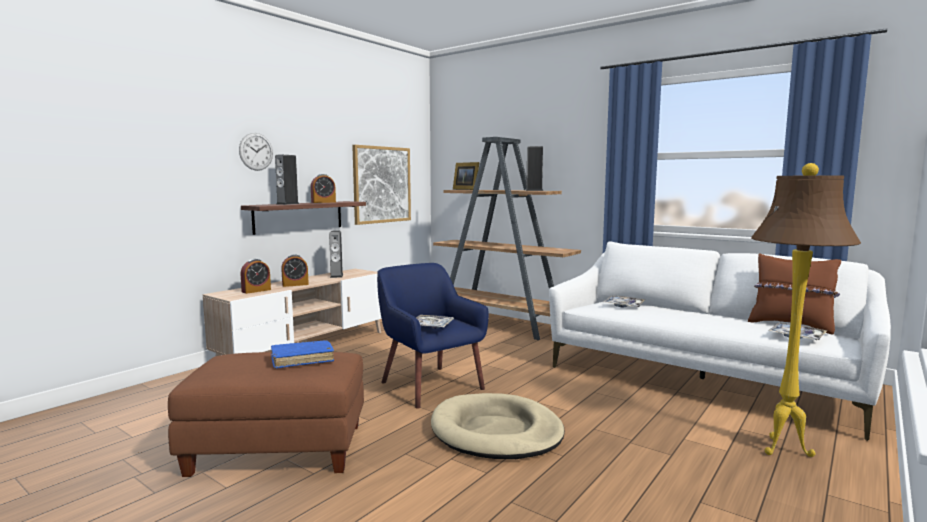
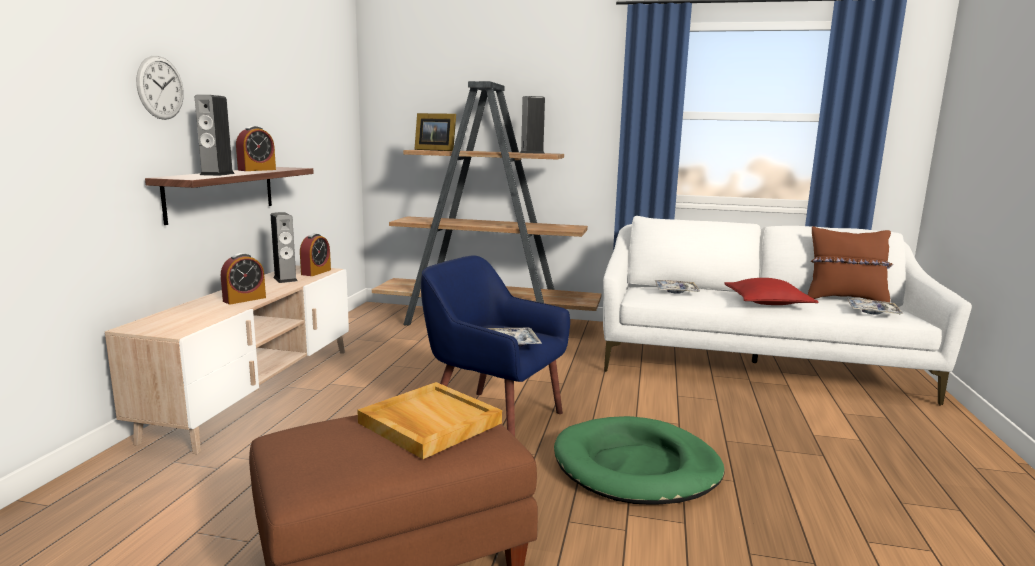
camera: 25 degrees left, 5 degrees up
alarm clock [241,259,271,294] -> alarm clock moved to [300,234,331,276]
blue book [271,340,334,369] -> beige tray [357,382,502,459]
picture [352,145,411,225] -> none
beige dog bed [431,393,565,459] -> green dog bed [554,416,725,505]
brown floor lamp [751,163,861,457] -> none
none -> red pillow [725,278,818,305]

